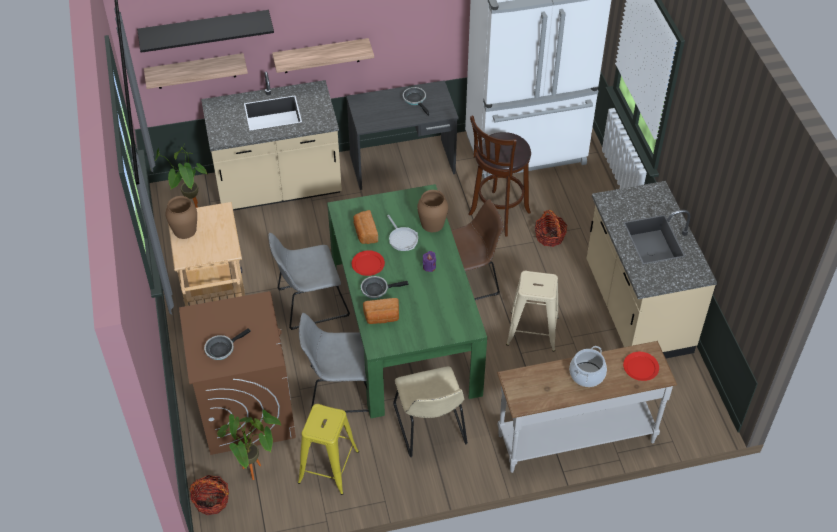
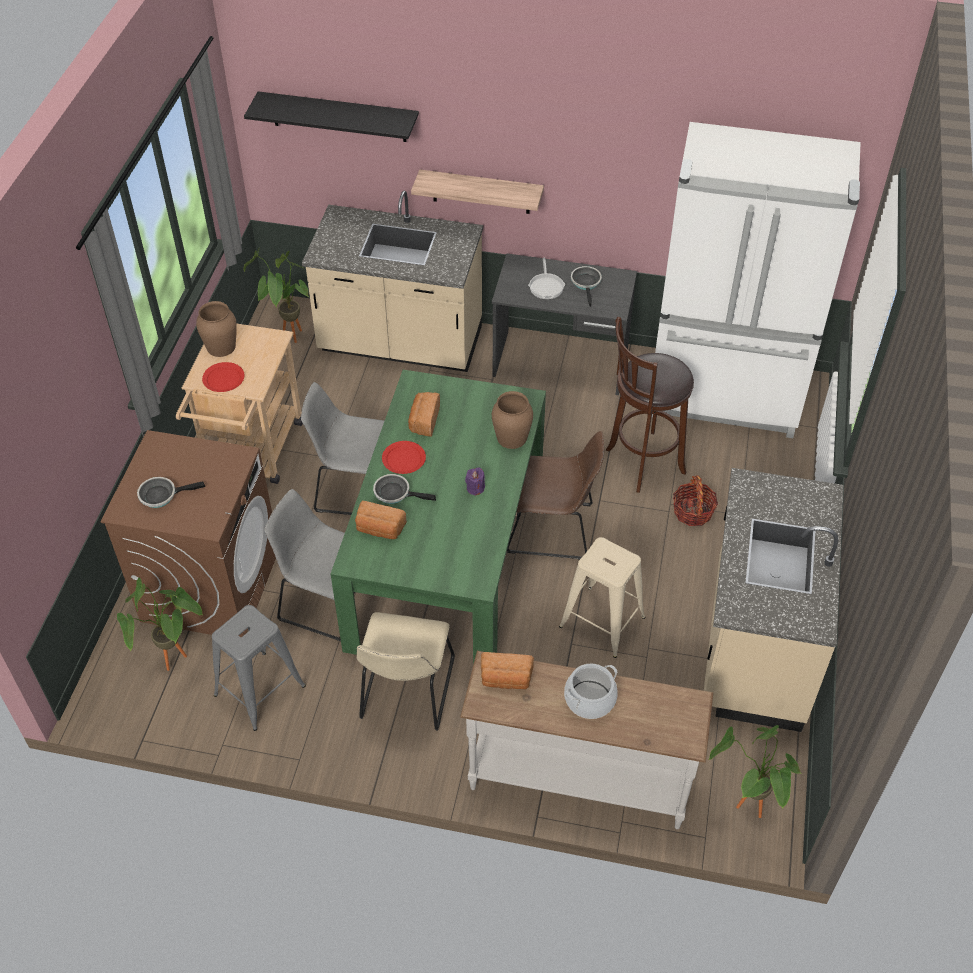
camera: 25 degrees right, 0 degrees up
shelf [144,53,248,89] -> none
basket [190,475,229,515] -> none
yellow stool [298,404,359,495] -> grey stool [212,605,306,731]
frying pan [387,215,418,251] -> frying pan moved to [528,258,565,299]
red plate [623,352,659,381] -> red plate moved to [202,362,245,392]
none -> bread [481,652,534,689]
none -> potted plant [709,725,801,818]

